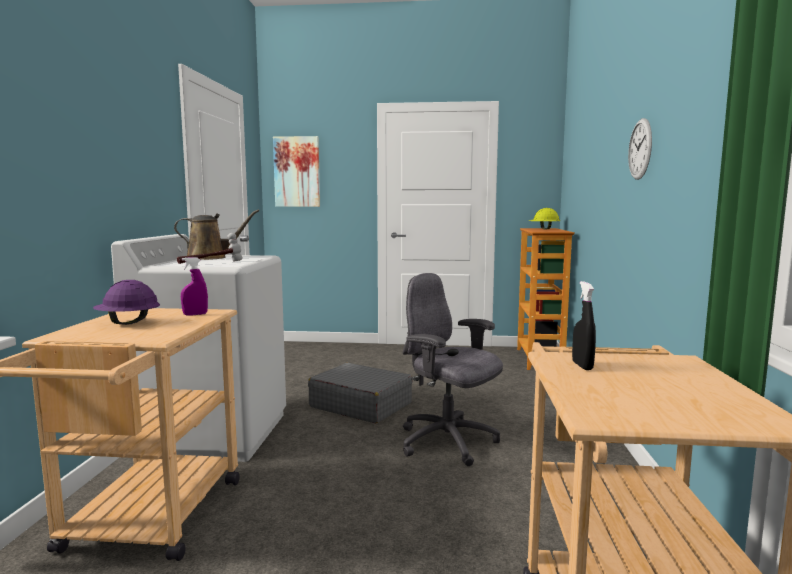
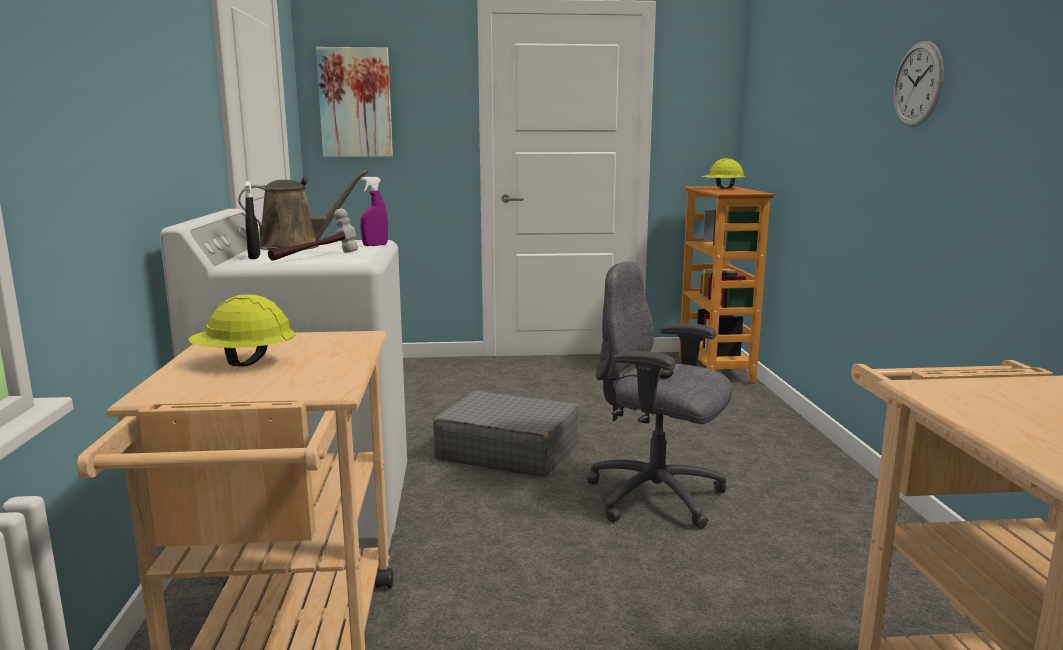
camera: 10 degrees left, 5 degrees up
purple hard hat [93,280,160,325] -> yellow hard hat [188,294,295,366]
purple spray bottle [181,257,208,316] -> purple spray bottle moved to [360,177,388,246]
black spray bottle [572,281,596,370] -> black spray bottle moved to [245,181,260,259]

